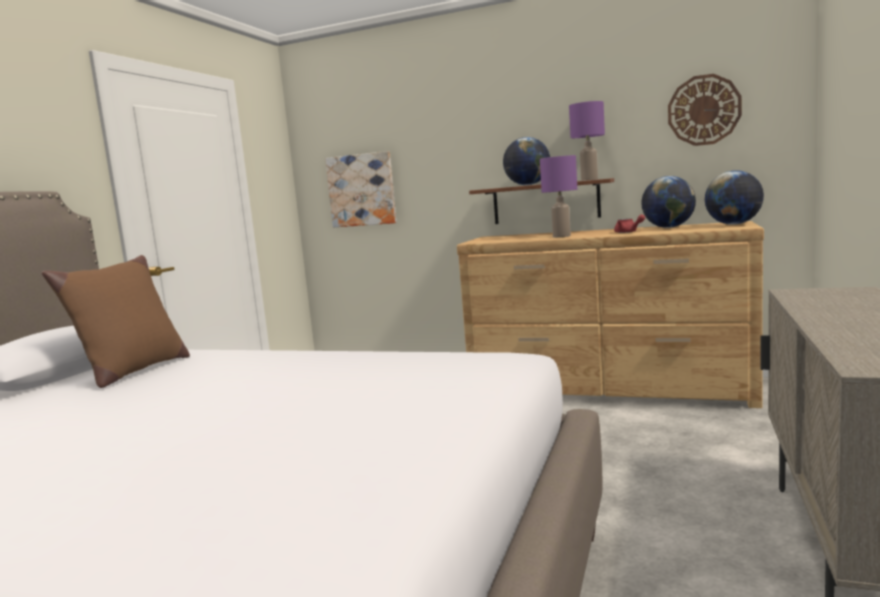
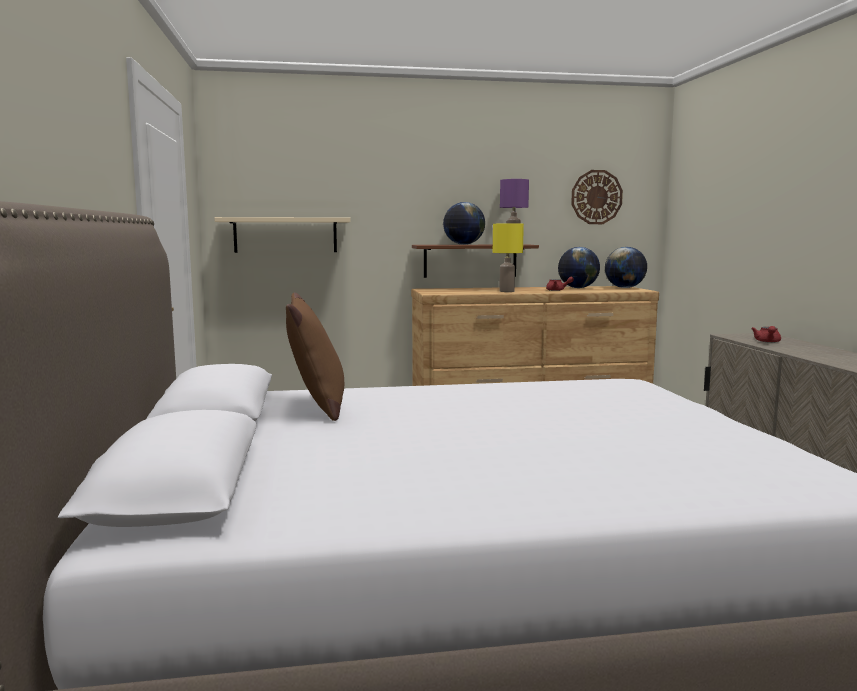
camera: 30 degrees left, 0 degrees up
picture [325,151,396,228] -> beige shelf [214,217,350,253]
purple table lamp [540,155,577,237] -> yellow table lamp [493,224,524,292]
none -> red teapot [751,326,781,343]

